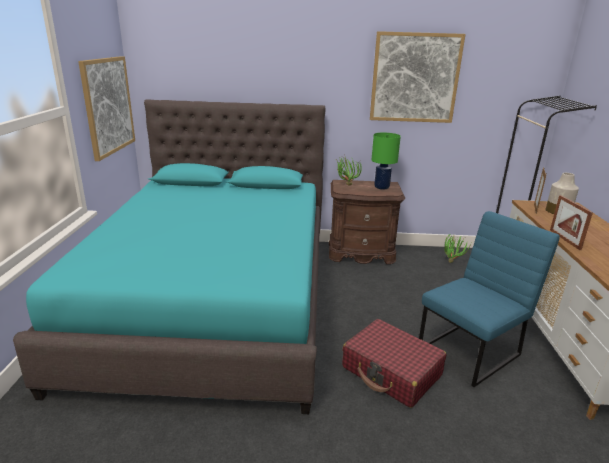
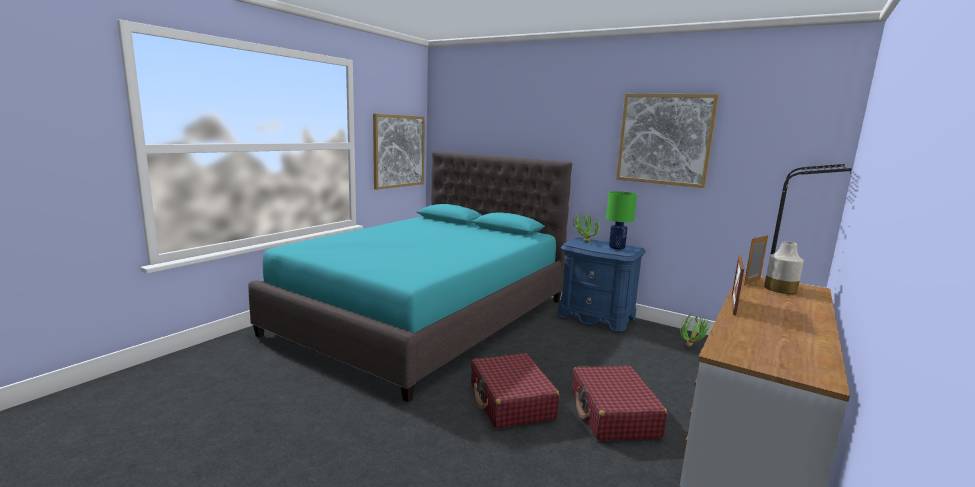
camera: 30 degrees right, 10 degrees down
brown nightstand [329,180,405,264] -> blue nightstand [557,237,646,332]
blue chair [419,211,560,387] -> red suitcase [572,366,667,441]

